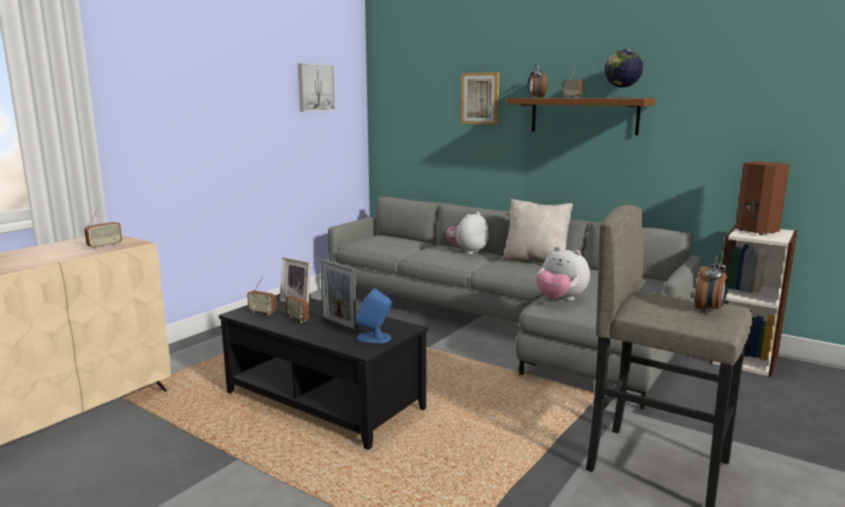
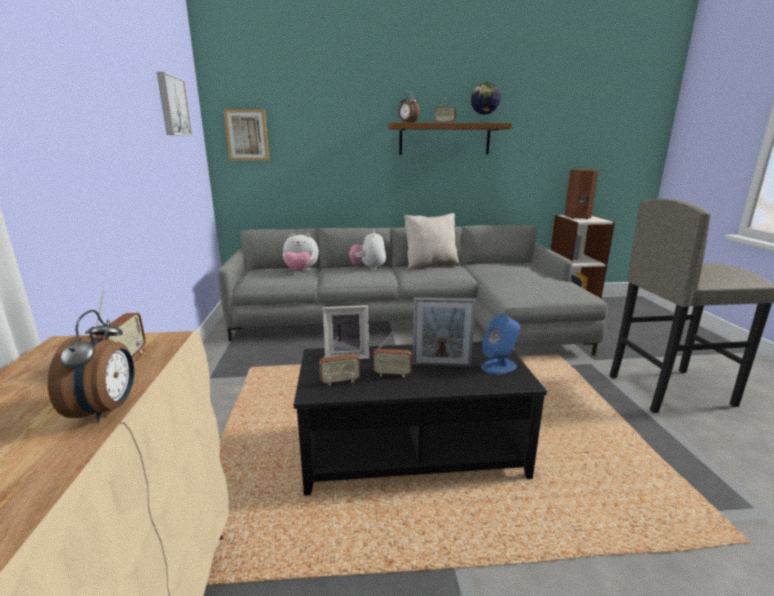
camera: 40 degrees left, 5 degrees up
picture [461,72,499,125] -> picture moved to [223,109,269,161]
plush toy [536,247,590,301] -> plush toy moved to [283,233,319,271]
alarm clock [694,253,729,313] -> alarm clock moved to [48,310,134,423]

